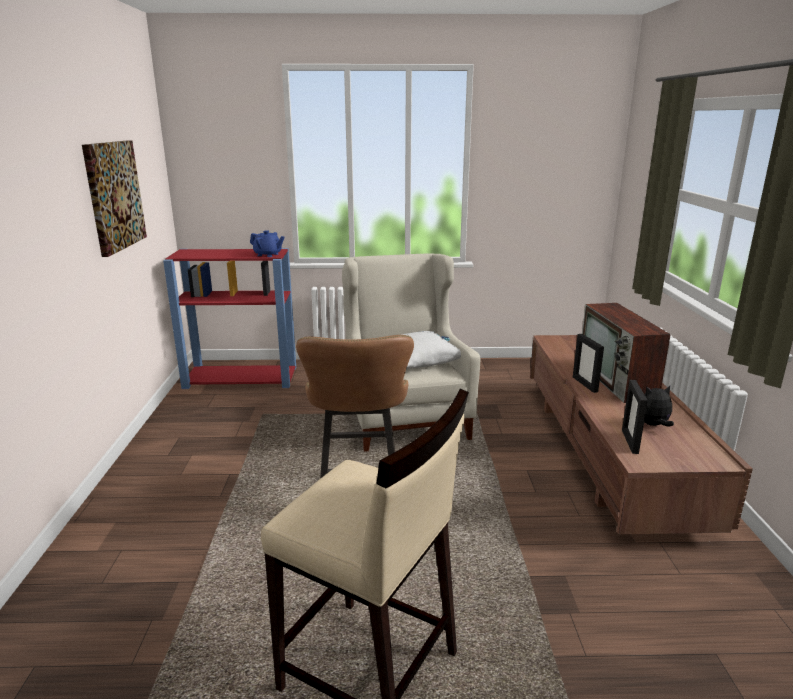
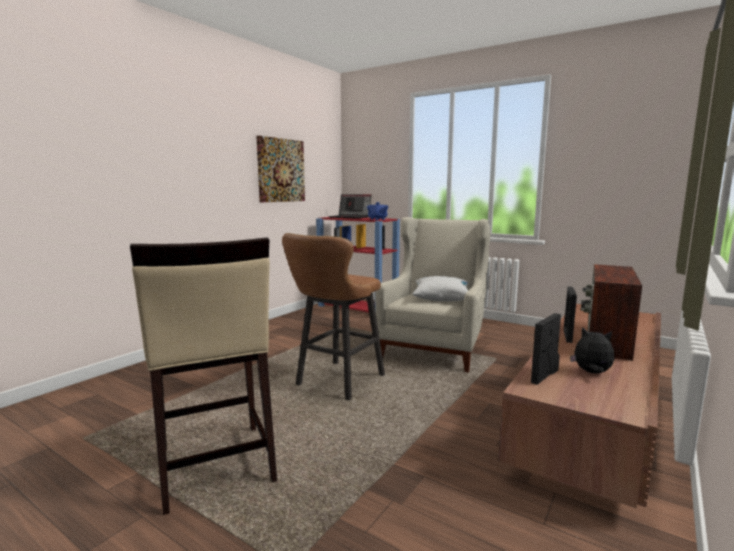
camera: 35 degrees right, 10 degrees down
none -> laptop [328,194,372,219]

